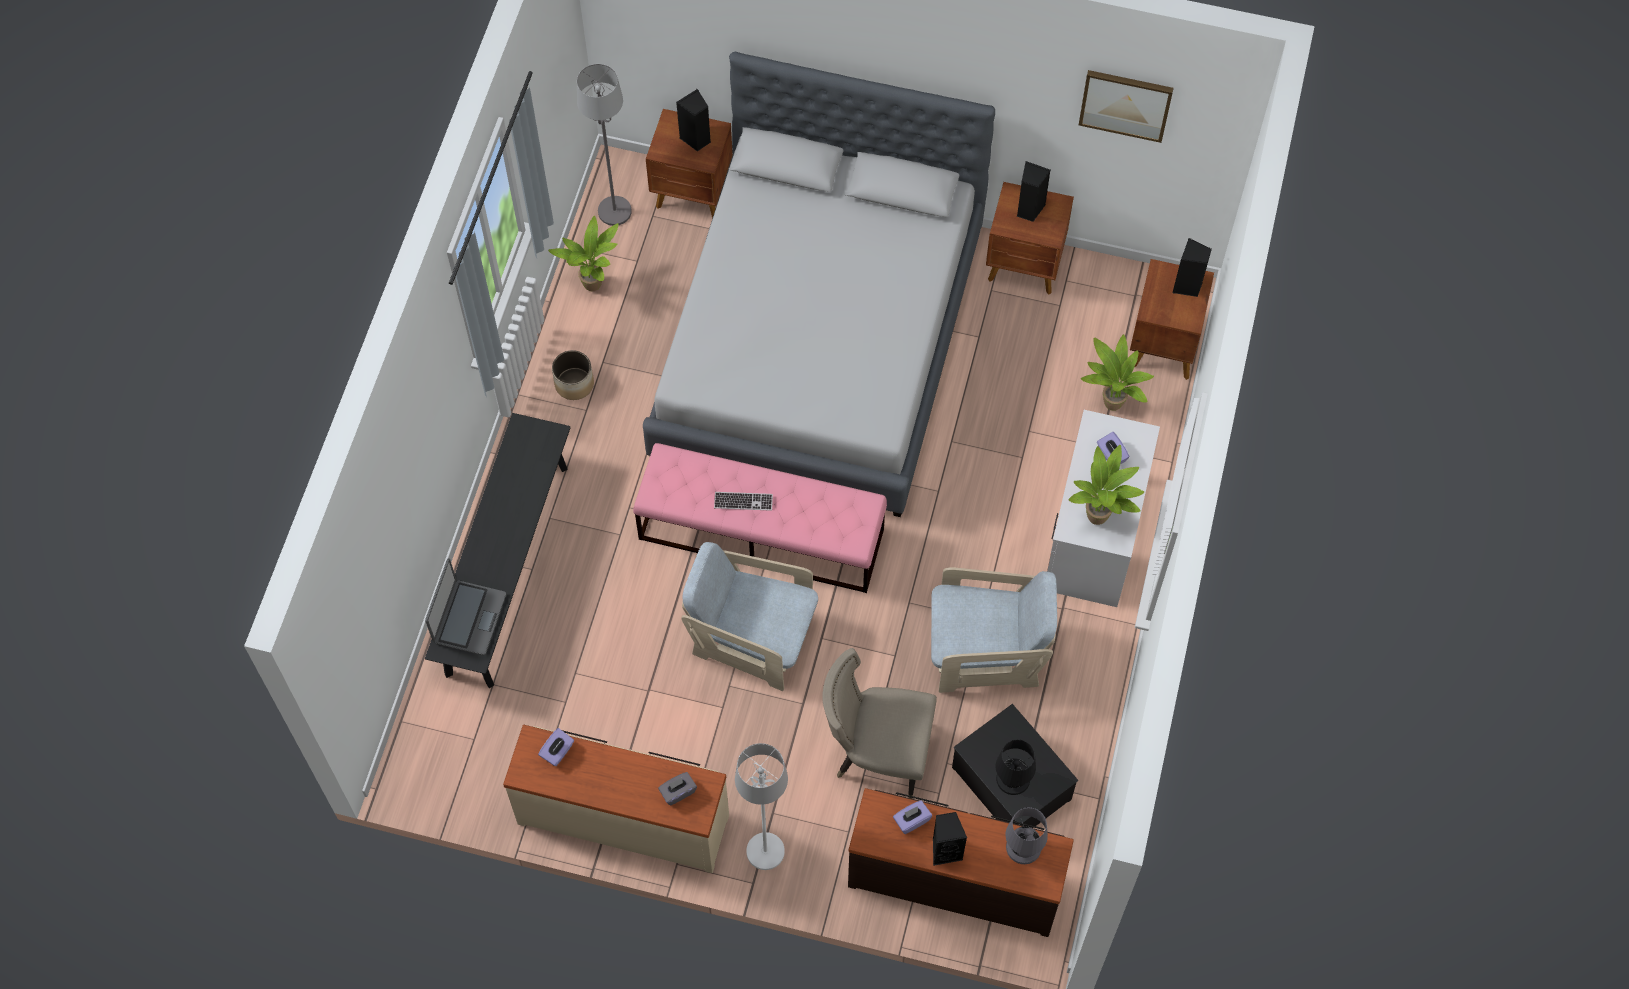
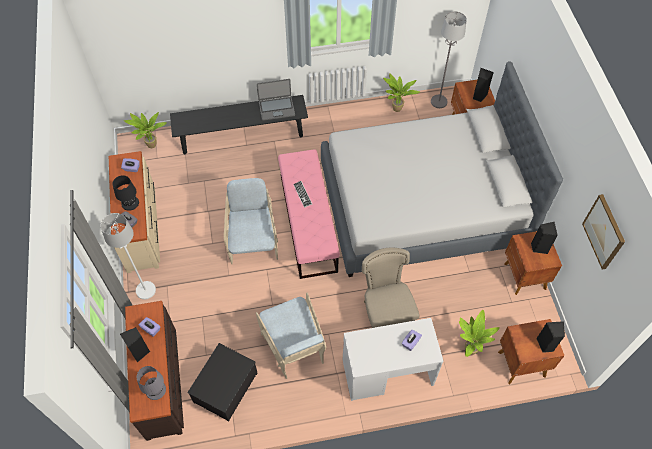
camera: 65 degrees right, 5 degrees down
laptop [425,558,506,656] -> laptop moved to [257,79,295,121]
planter [552,350,594,400] -> none
beige chair [822,648,937,799] -> beige chair moved to [362,247,419,328]
black table lamp [996,739,1036,795] -> black table lamp moved to [112,175,139,211]
potted plant [1068,445,1144,525] -> potted plant moved to [124,112,167,148]

